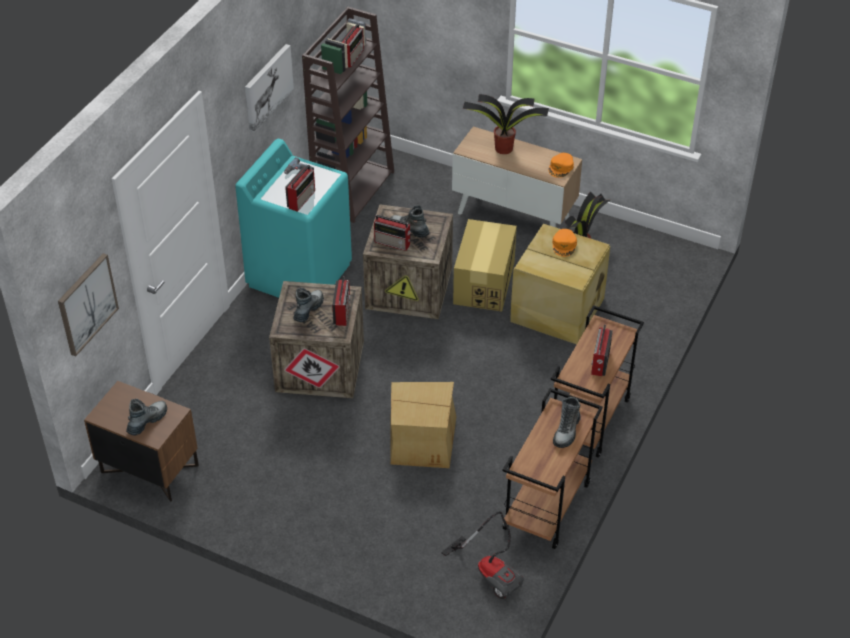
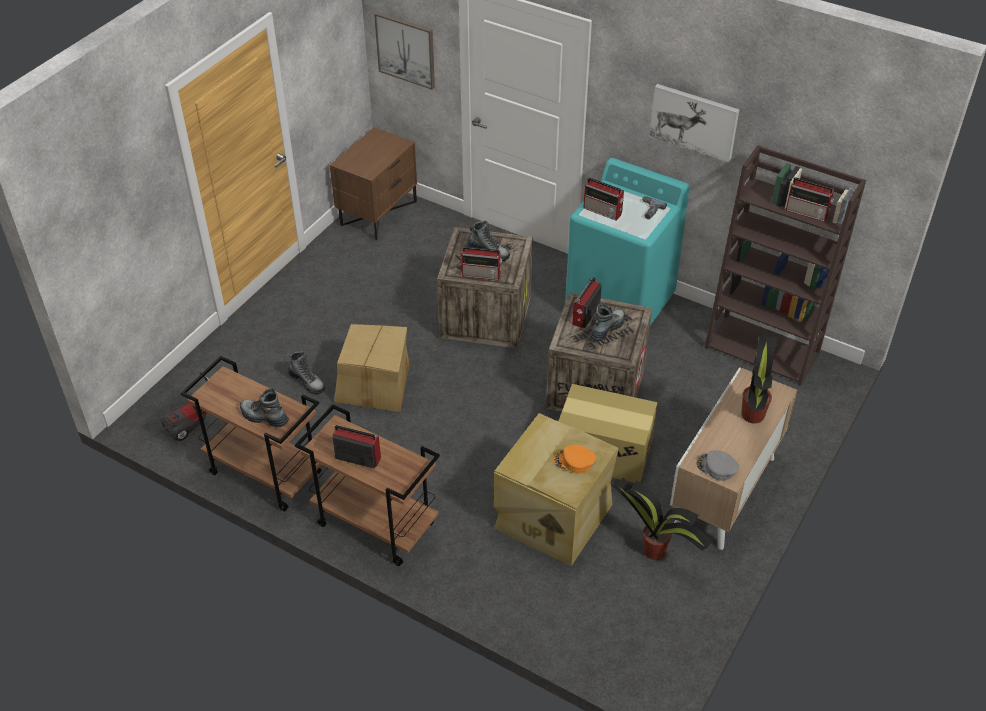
camera: 95 degrees right, 0 degrees up
boot [126,399,167,435] -> boot moved to [288,351,325,394]
orange cap [549,153,574,178] -> grey cap [696,450,739,481]

